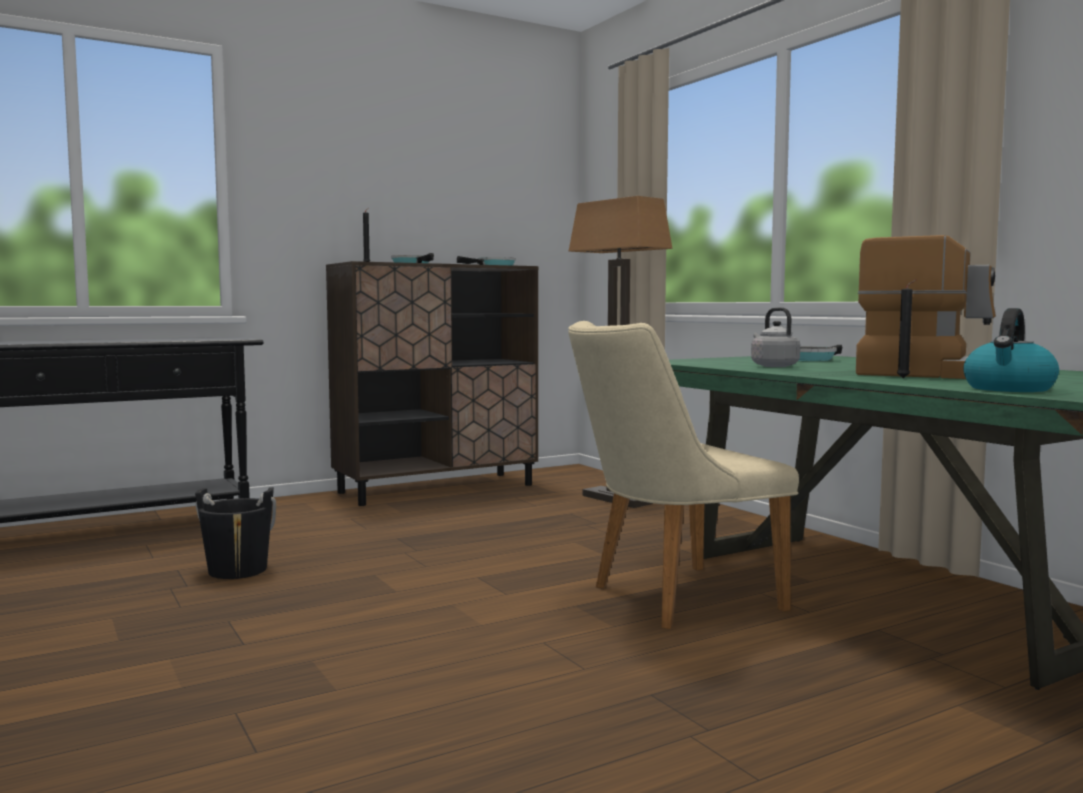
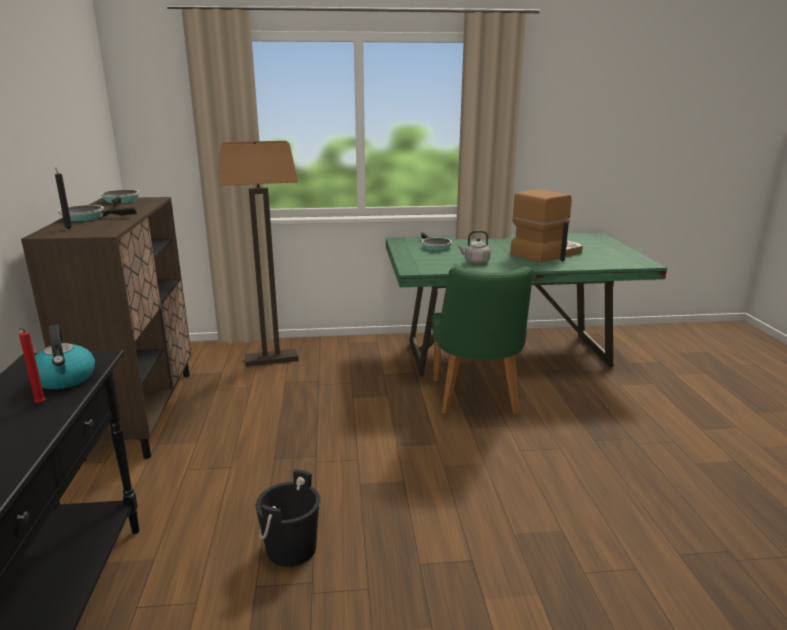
camera: 65 degrees left, 15 degrees up
beige chair [568,321,799,629] -> green chair [432,266,533,415]
kettle [963,308,1059,392] -> kettle moved to [35,325,95,389]
none -> red candle [19,328,46,404]

